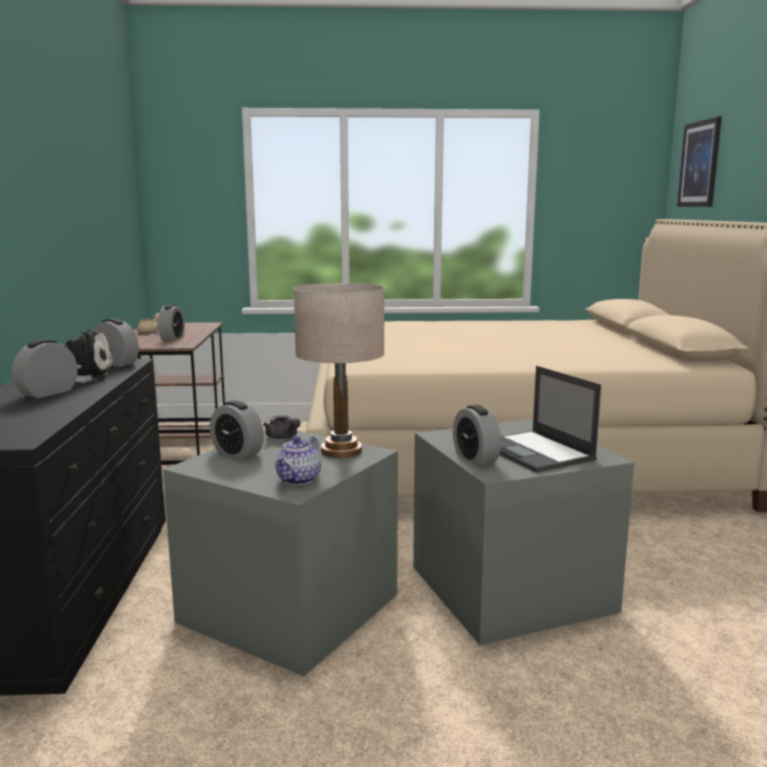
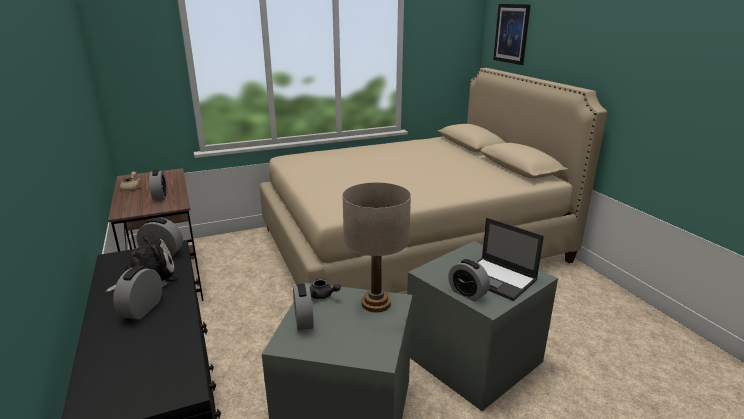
camera: 20 degrees left, 10 degrees up
alarm clock [210,400,264,459] -> alarm clock turned 120 degrees counterclockwise [293,283,314,331]
teapot [275,437,321,485] -> none

